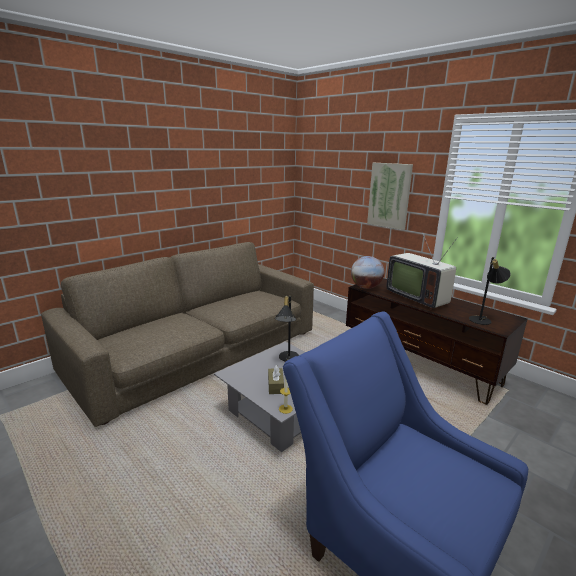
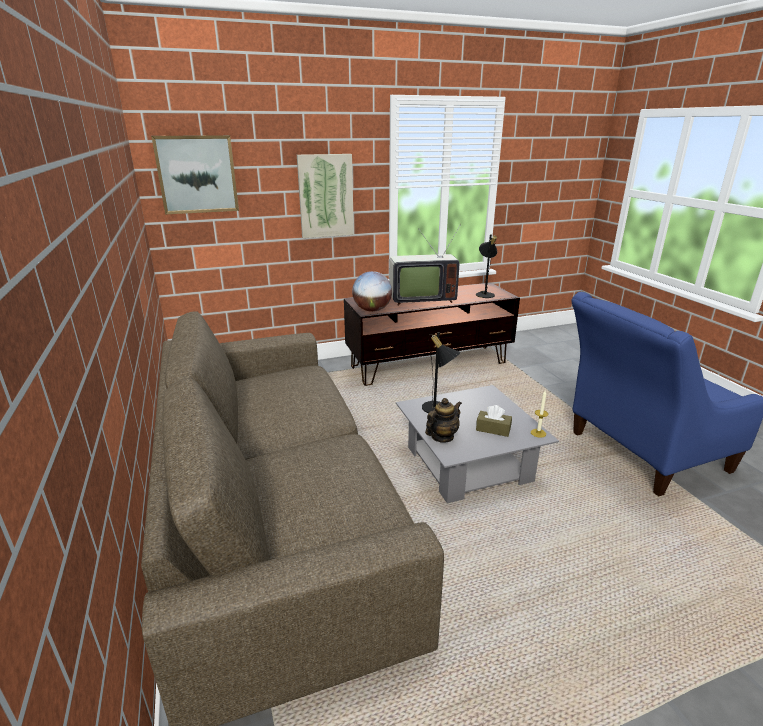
camera: 65 degrees left, 5 degrees up
none -> picture [151,135,239,214]
none -> teapot [425,398,462,442]

